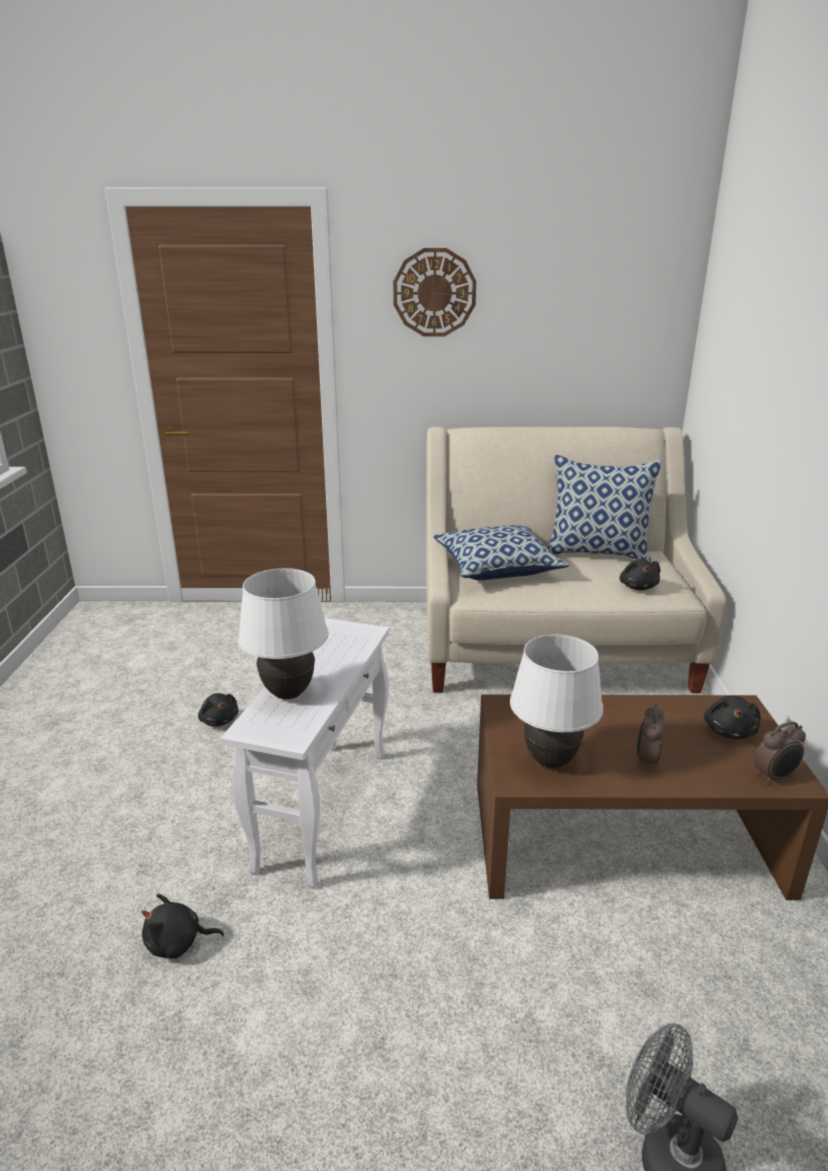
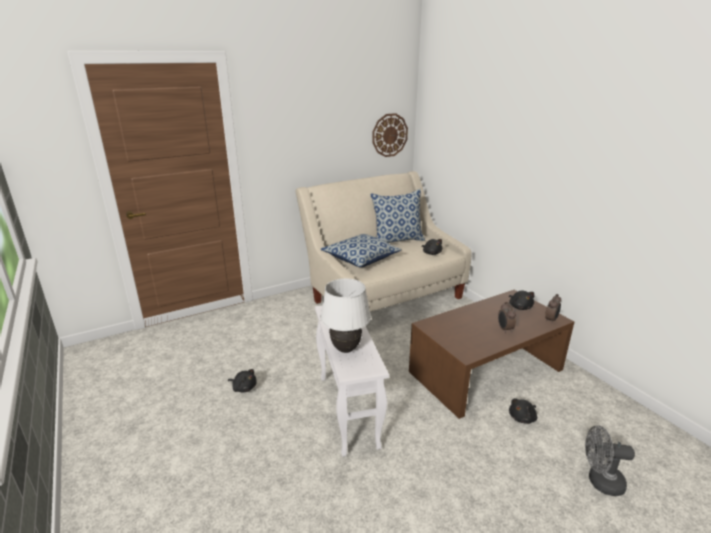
camera: 30 degrees left, 0 degrees up
black plush toy [141,894,224,959] -> black plush toy moved to [509,398,537,424]
wall clock [393,248,476,336] -> wall clock moved to [372,113,408,157]
white table lamp [510,634,603,768] -> none

